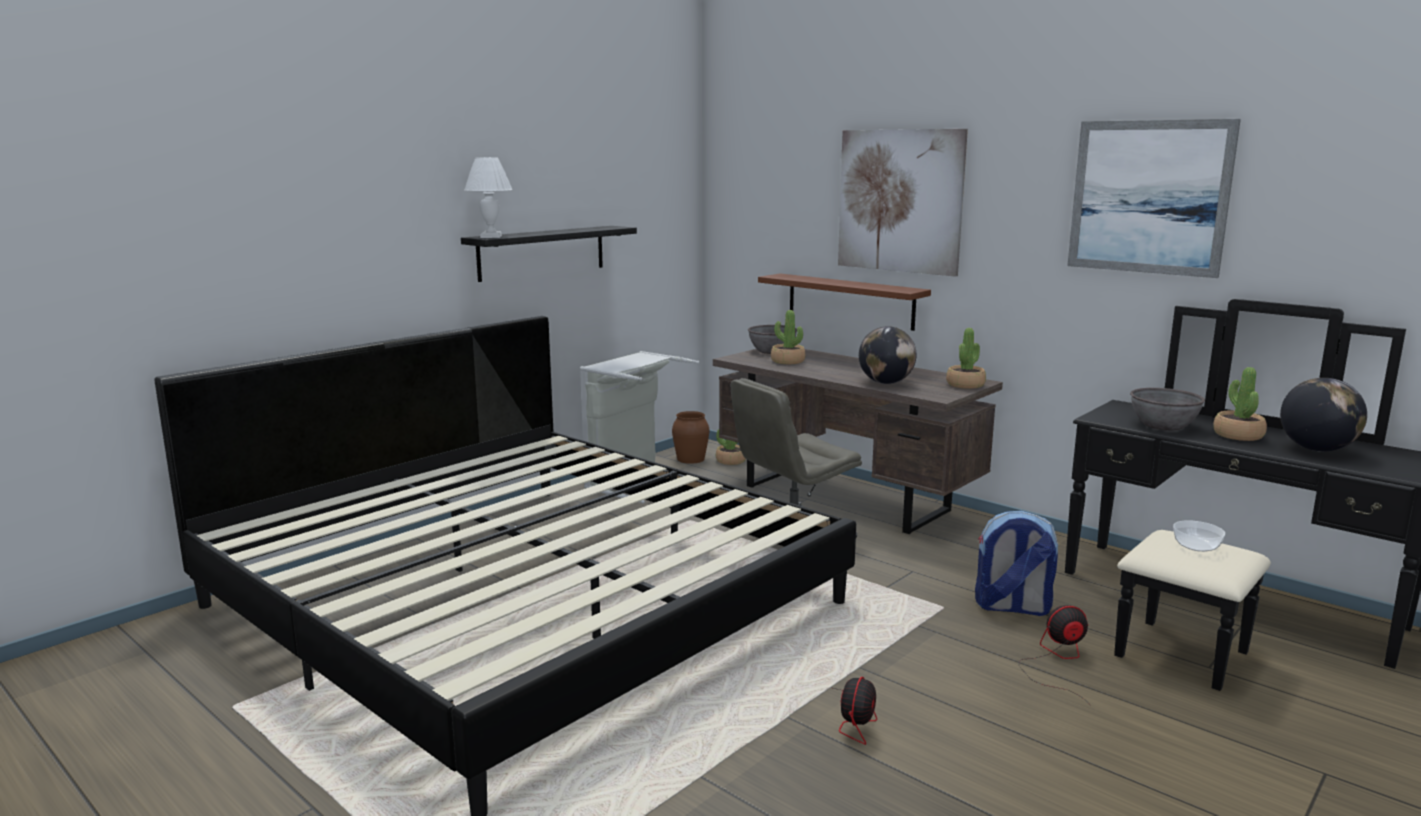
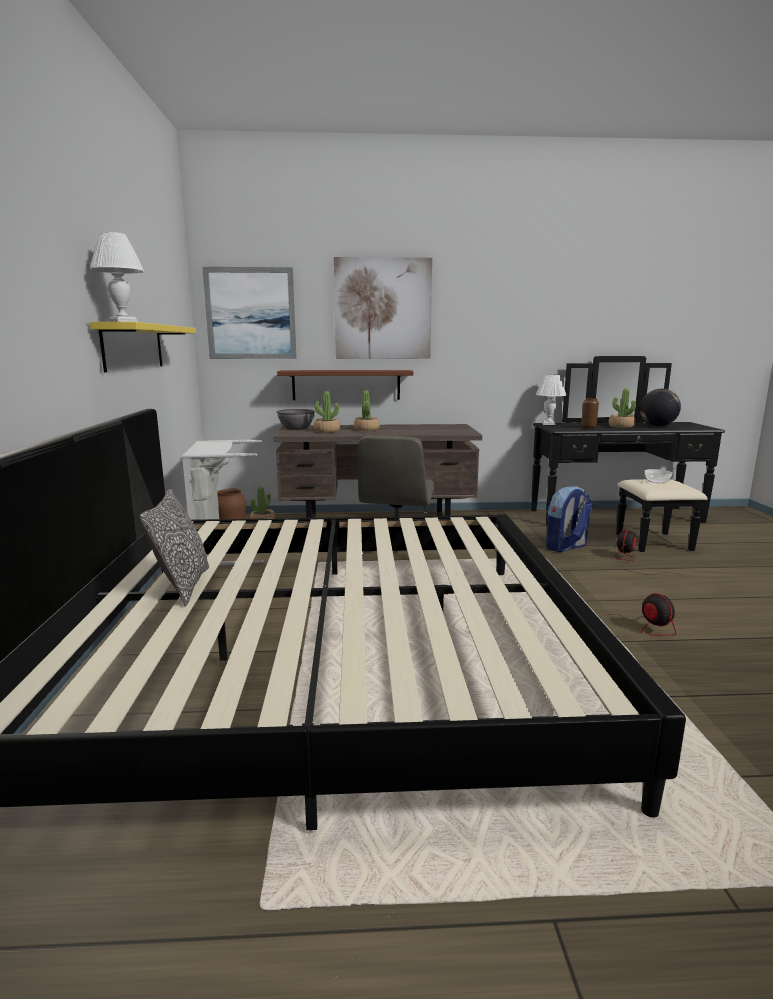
camera: 45 degrees left, 0 degrees up
black shelf [461,226,637,282] -> yellow shelf [90,322,196,372]
globe [859,326,916,384] -> none
potted plant [946,328,986,389] -> potted plant moved to [354,390,380,431]
picture [1067,119,1241,278] -> picture moved to [202,267,297,359]
grey bowl [1130,388,1205,430] -> brown vase [581,398,599,429]
none -> pillow [139,488,209,606]
none -> white table lamp [536,374,566,425]

